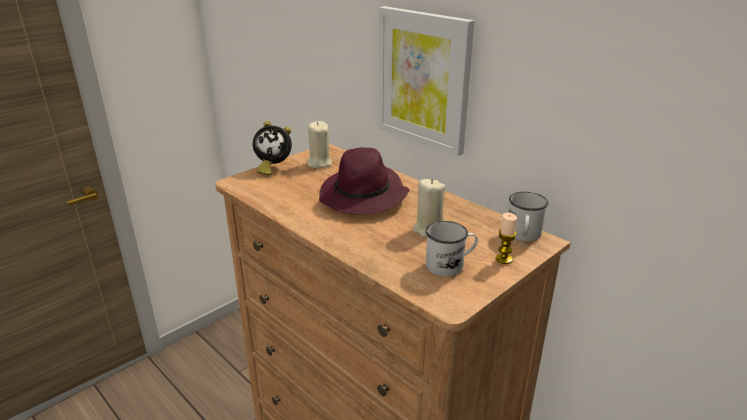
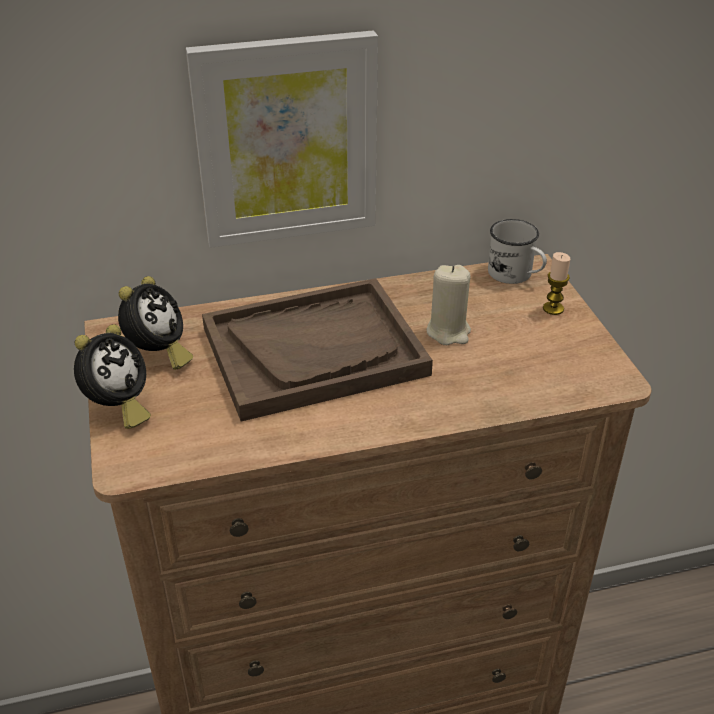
camera: 60 degrees left, 10 degrees up
beige candle [307,121,332,169] -> alarm clock [118,276,193,370]
purple hat [319,147,409,215] -> brown tray [202,278,433,422]
white mug [426,221,478,277] -> none

